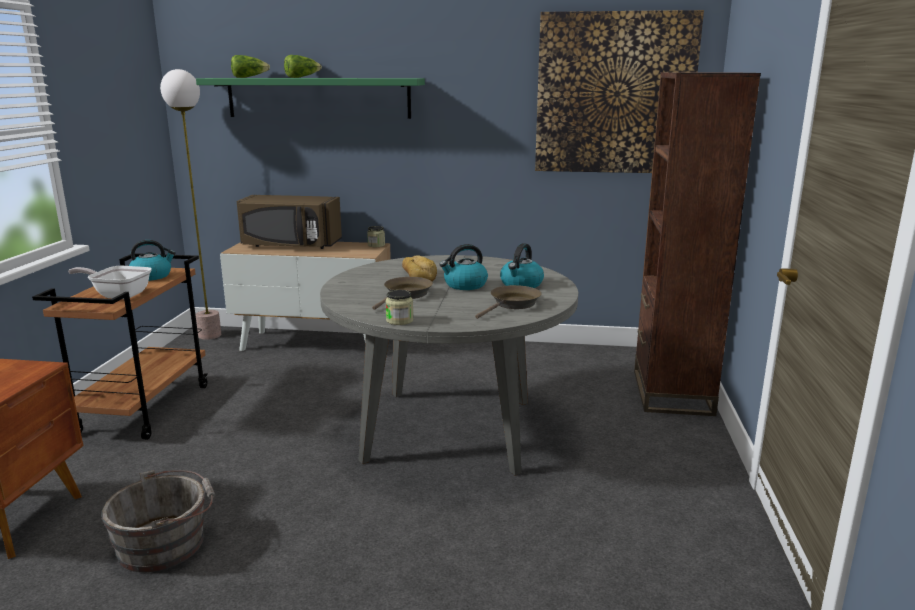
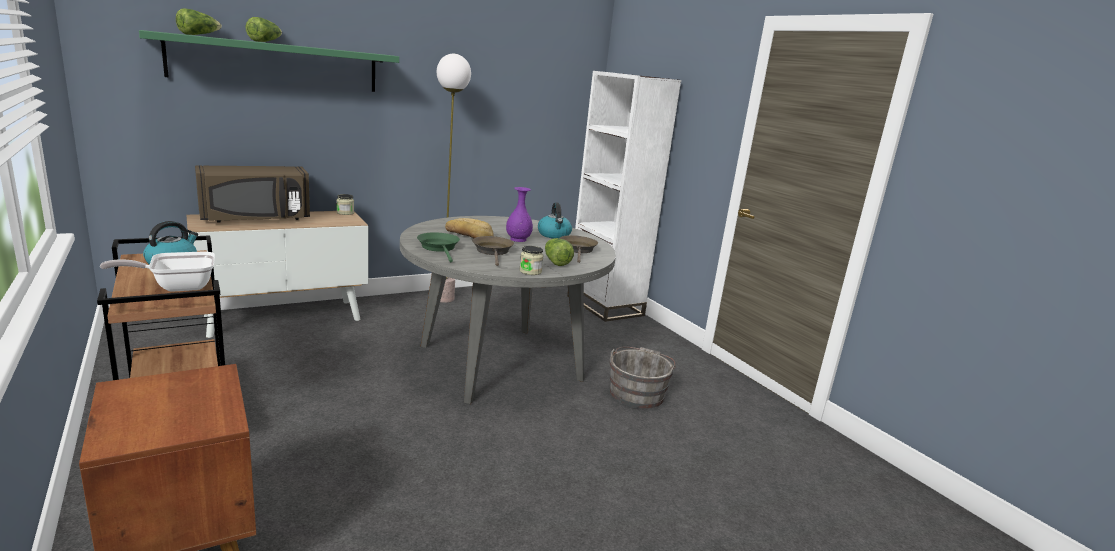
camera: 40 degrees left, 0 degrees up
grey bucket [101,470,216,572] -> grey bucket moved to [609,346,676,409]
floor lamp [160,69,221,340] -> floor lamp moved to [437,54,471,303]
kettle [439,244,488,290] -> purple vase [506,187,533,242]
picture [535,10,704,173] -> none
brown bookcase [634,72,761,416] -> white bookcase [567,71,682,322]
none -> green frying pan [417,232,460,262]
none -> lettuce [545,238,574,266]

